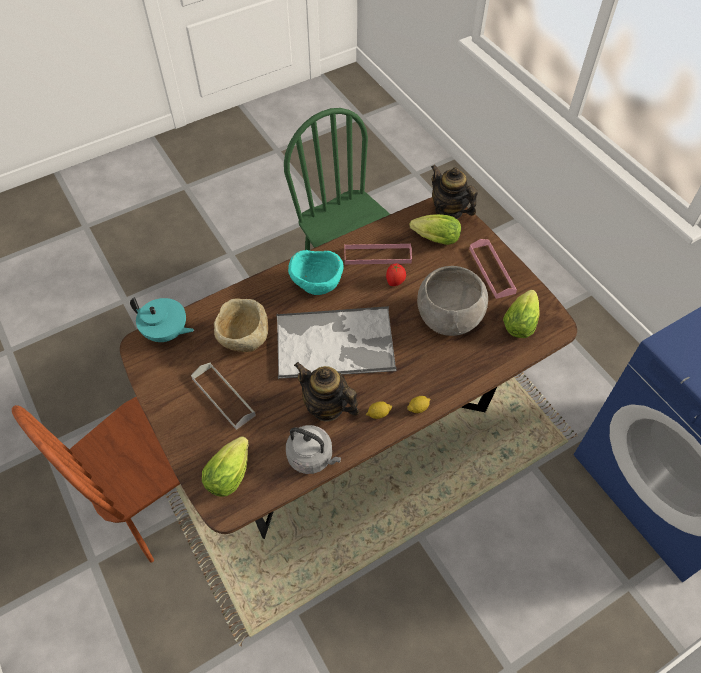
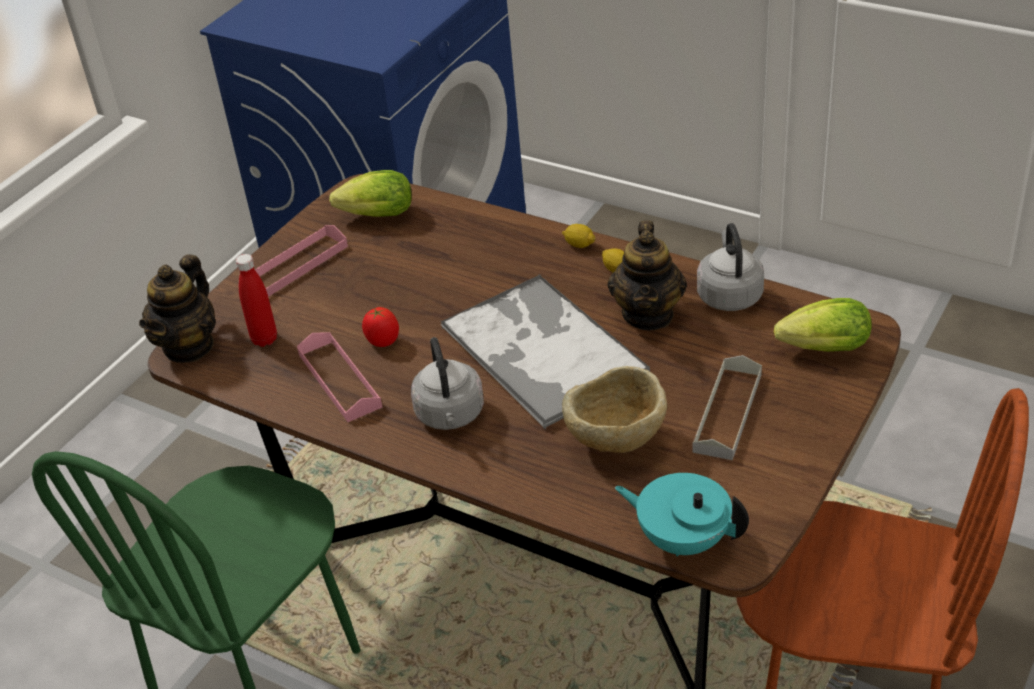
camera: 115 degrees left, 15 degrees down
turquoise teapot [130,297,194,342] -> turquoise teapot turned 60 degrees counterclockwise [615,473,749,556]
turquoise bowl [288,250,343,295] -> grey kettle [411,337,484,430]
lettuce [410,214,461,245] -> red bottle [236,254,277,347]
grey bowl [417,266,488,336] -> none

